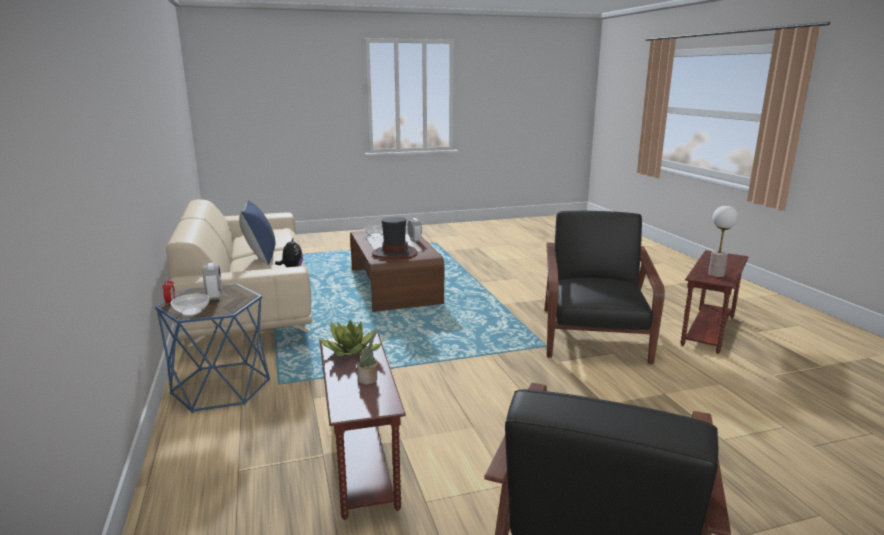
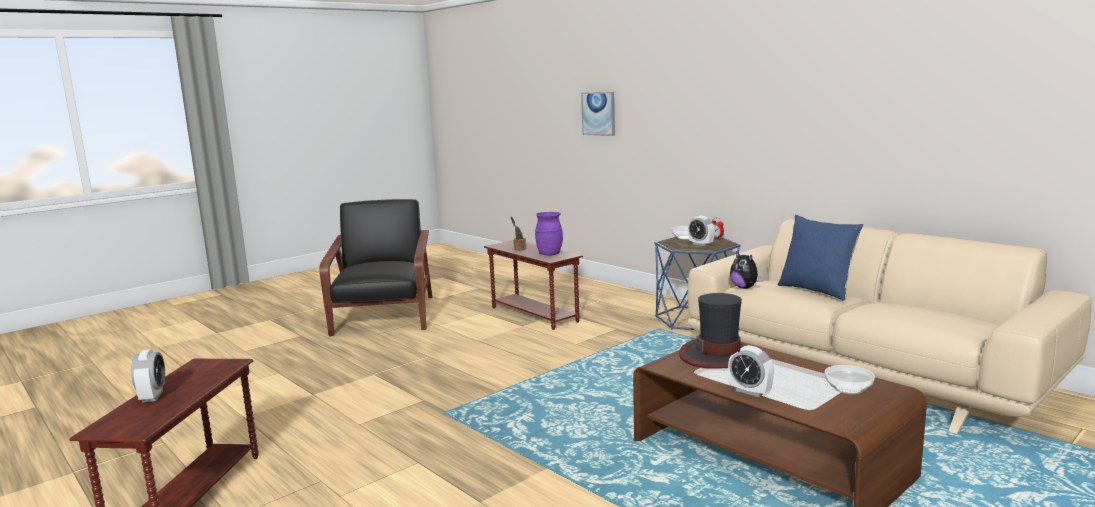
camera: 155 degrees right, 5 degrees down
potted plant [320,320,383,356] -> purple vase [535,212,563,256]
black armchair [544,211,665,364] -> none
table lamp [708,205,738,277] -> none
none -> alarm clock [131,349,165,403]
none -> picture [581,92,615,136]

